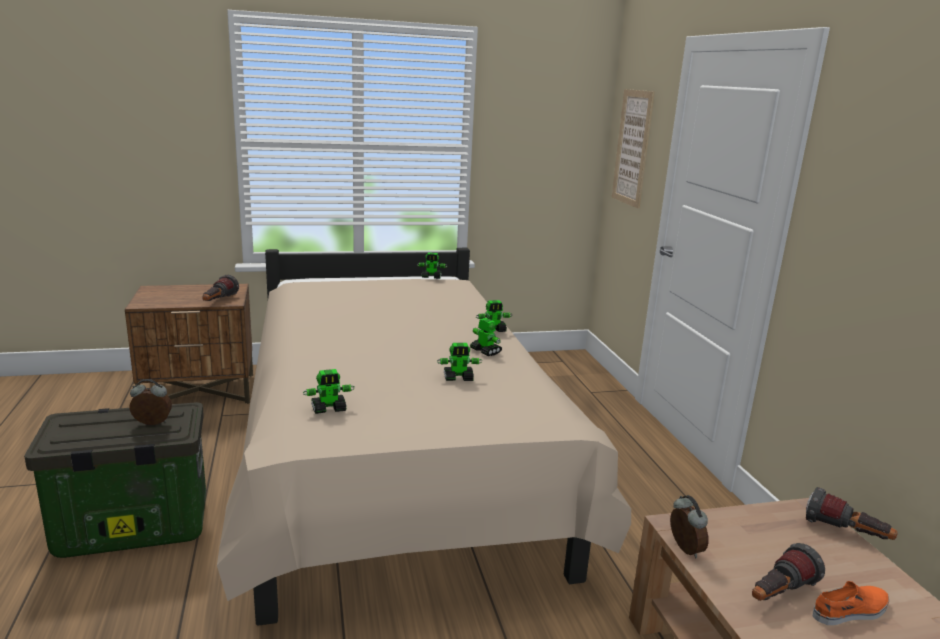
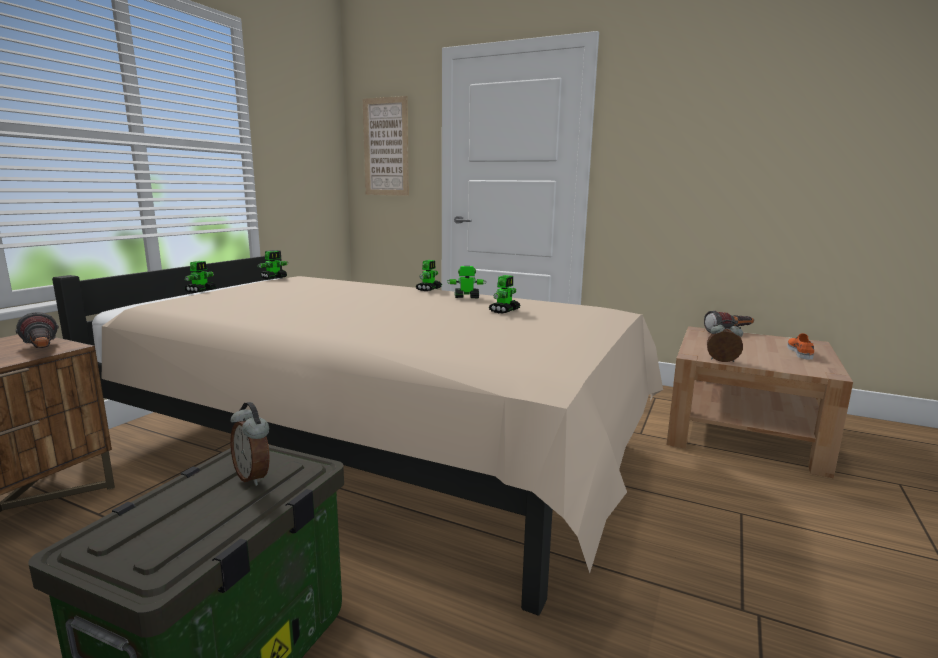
camera: 50 degrees left, 5 degrees down
alarm clock [130,379,172,425] -> alarm clock turned 75 degrees counterclockwise [230,402,270,486]
toy robot [303,369,355,414] -> toy robot moved to [185,261,216,293]
flashlight [752,543,825,601] -> none

